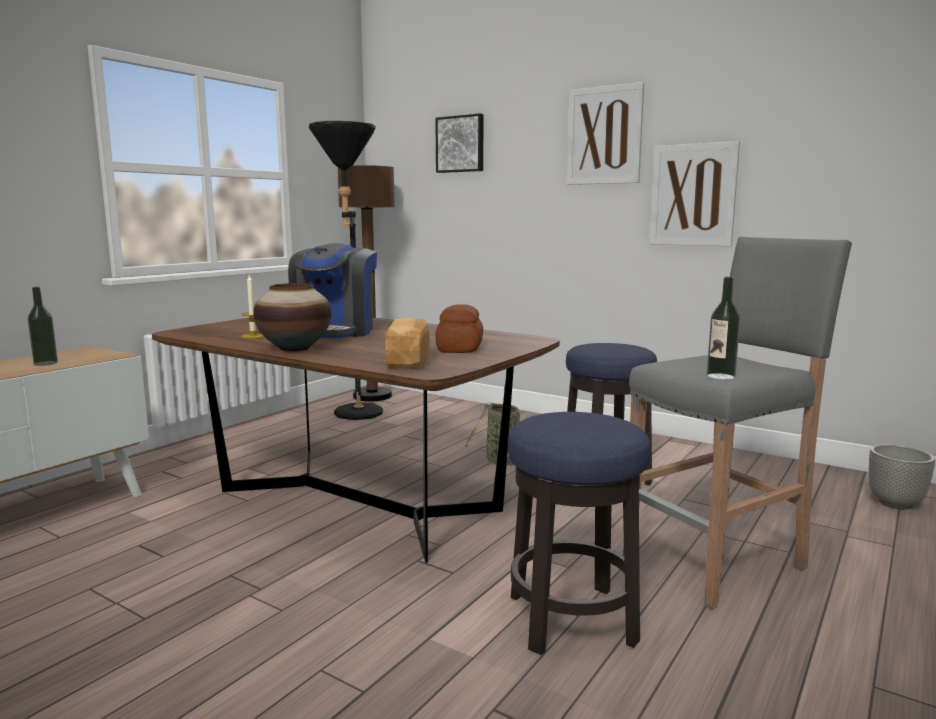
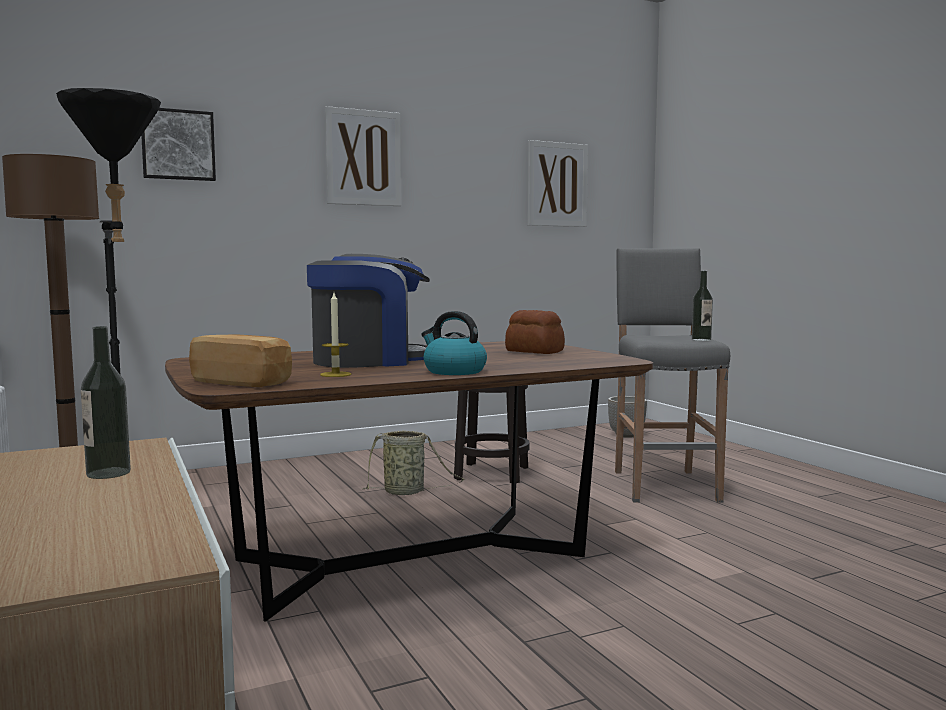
camera: 60 degrees left, 5 degrees down
vase [253,283,332,352] -> kettle [421,311,487,375]
coffee machine [288,243,377,338] -> coffee machine turned 60 degrees counterclockwise [307,254,430,368]
bread [385,318,430,369] -> bread moved to [189,334,292,387]
stool [508,412,651,655] -> none
picture [650,141,740,246] -> picture moved to [528,140,588,227]

